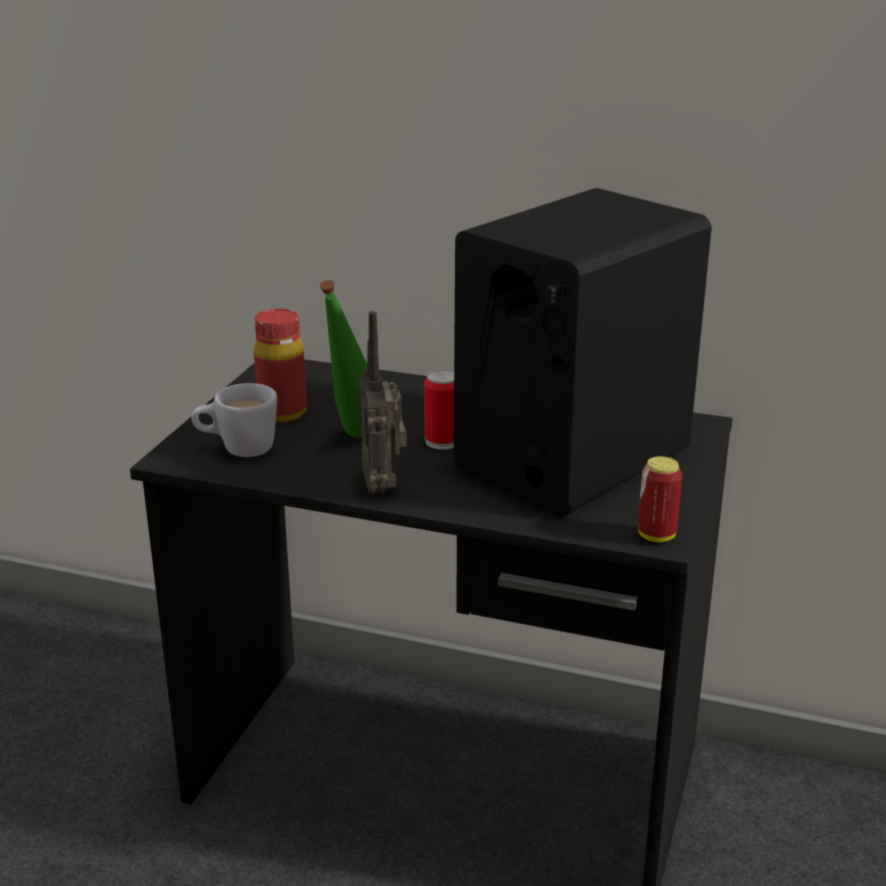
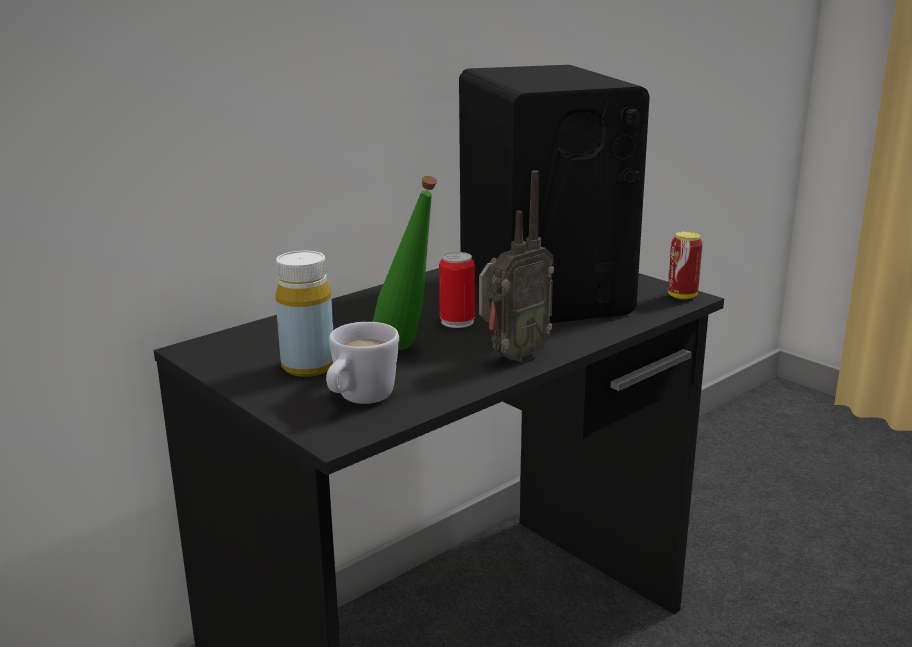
camera: 60 degrees left, 5 degrees down
red bottle [254,309,307,422] -> yellow bottle [275,251,333,377]
radio [359,311,407,494] -> radio turned 60 degrees counterclockwise [479,170,554,363]

